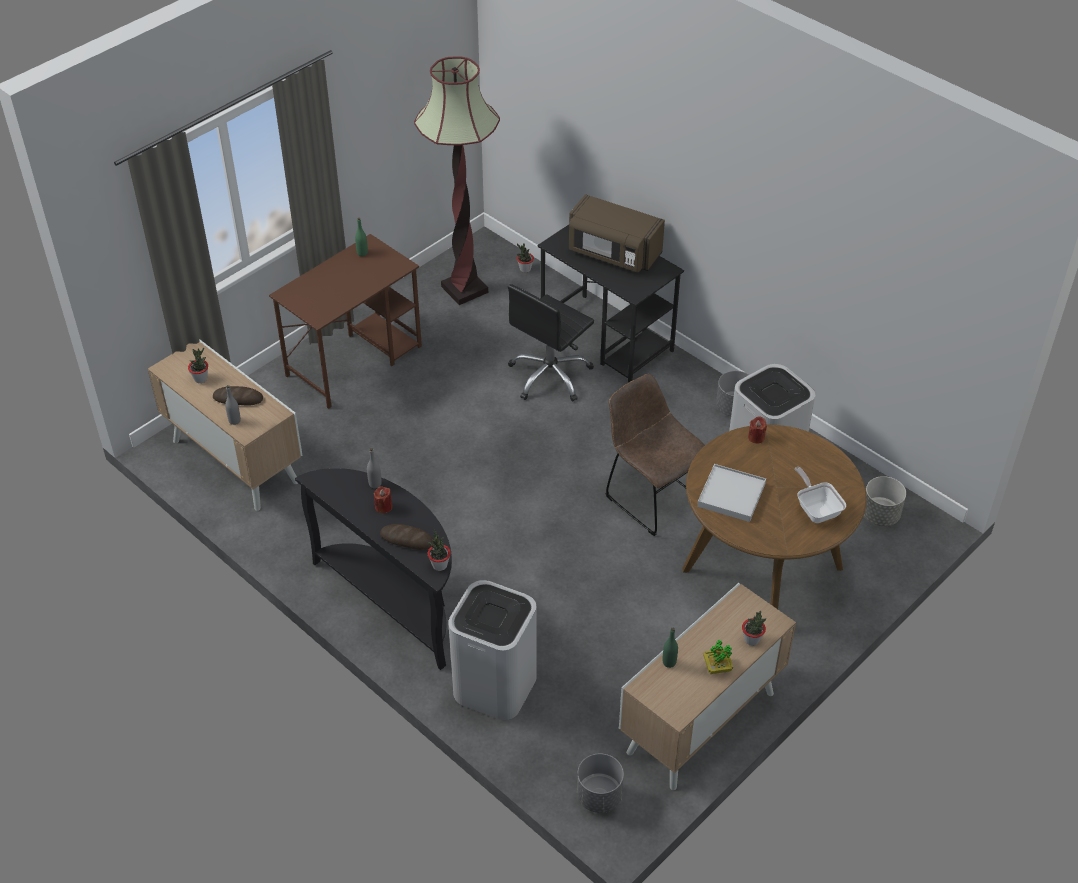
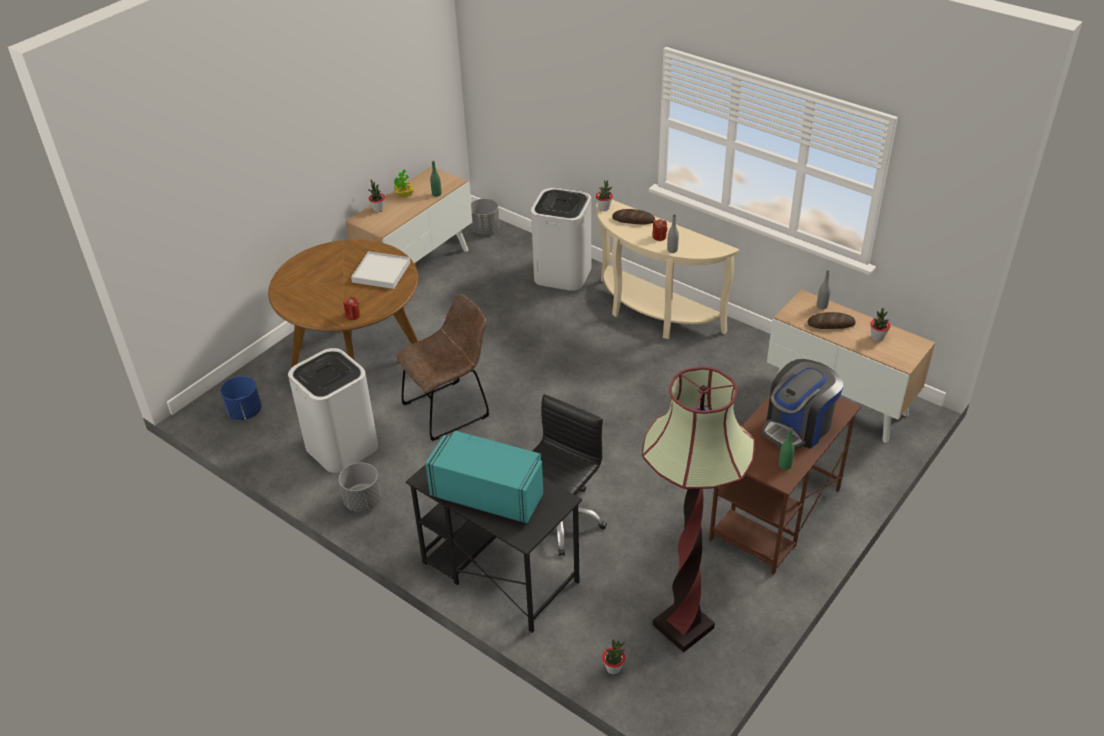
camera: 175 degrees right, 5 degrees down
black console table [295,468,452,670] -> beige console table [596,200,739,339]
brown microwave [569,194,665,272] -> turquoise microwave [425,431,543,524]
brown chair [605,374,705,536] -> brown chair turned 75 degrees counterclockwise [396,294,489,441]
frying pan [795,467,846,523] -> none
grey planter [864,476,906,526] -> blue planter [220,376,262,420]
none -> coffee machine [762,359,843,450]

